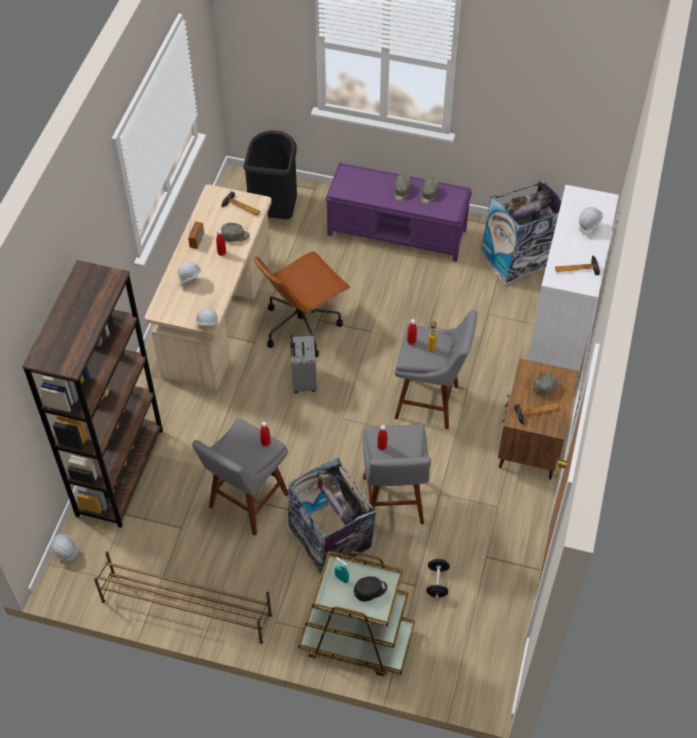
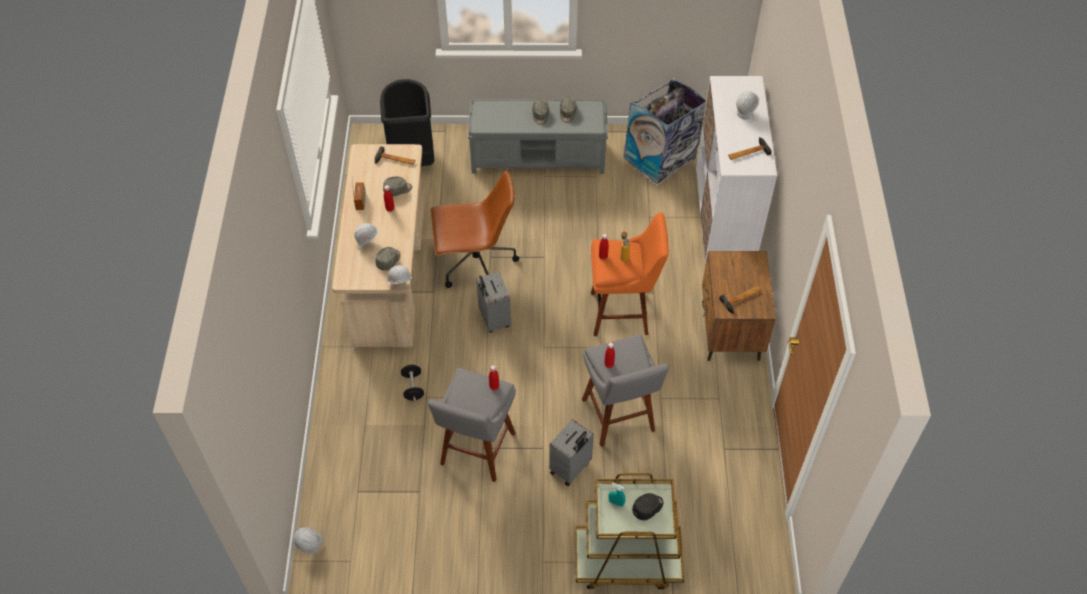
camera: 15 degrees left, 0 degrees up
brown bookcase [22,260,163,528] -> none
brown shoe rack [94,551,272,644] -> none
brown office chair [254,251,350,357] -> brown office chair turned 135 degrees counterclockwise [431,170,519,288]
trash can [287,457,378,575] -> grey suitcase [549,419,594,486]
purple bench [325,162,472,262] -> grey bench [468,99,608,174]
grey stool [394,310,477,429] -> orange stool [591,213,669,336]
black dumbbell [426,557,450,600] -> black dumbbell moved to [401,364,424,401]
grey cap [533,373,558,396] -> grey cap moved to [376,247,401,270]

